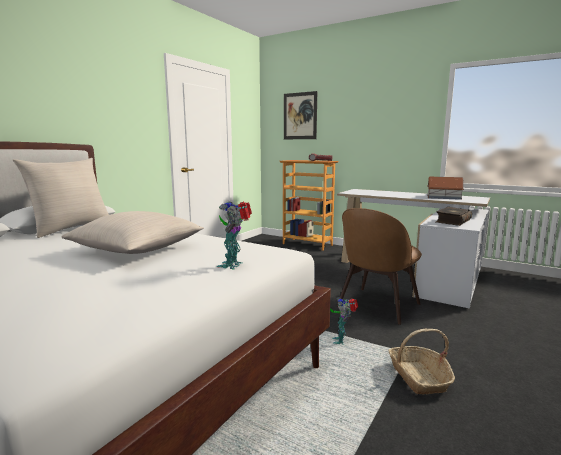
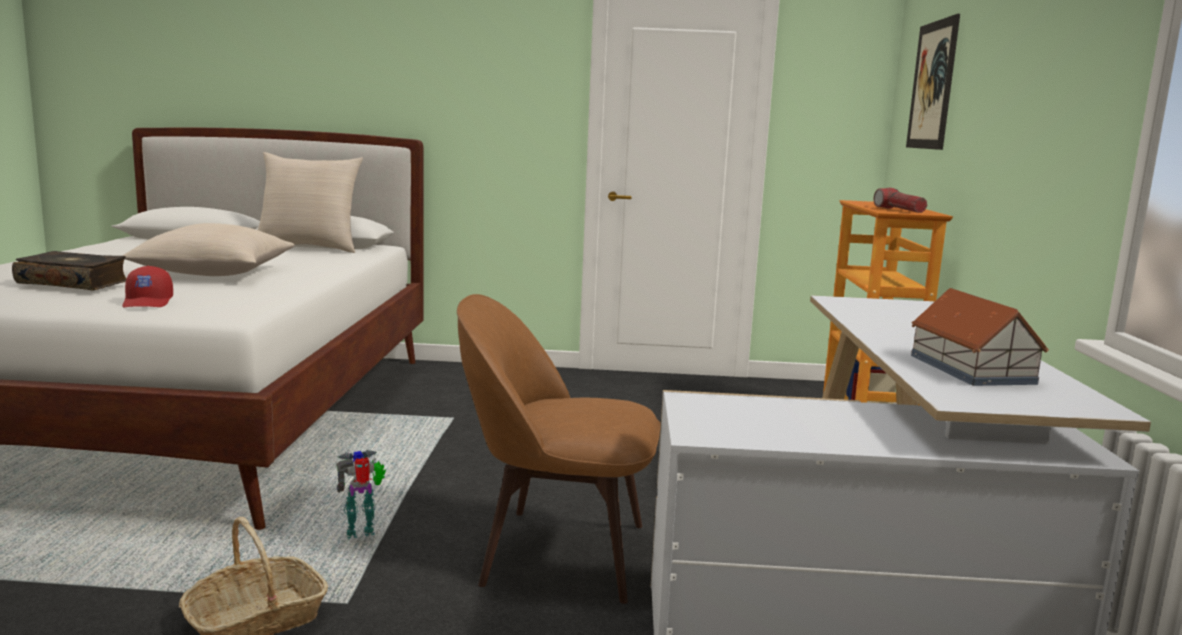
camera: 60 degrees right, 0 degrees up
toy robot [217,201,252,270] -> red cap [122,266,173,307]
book [436,207,472,226] -> book moved to [12,251,127,290]

